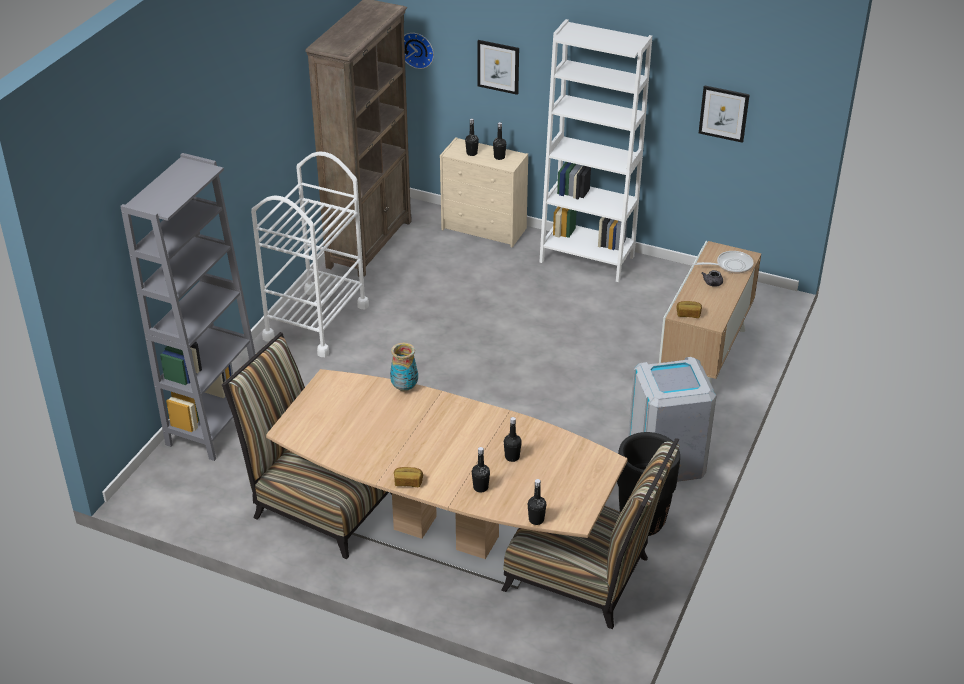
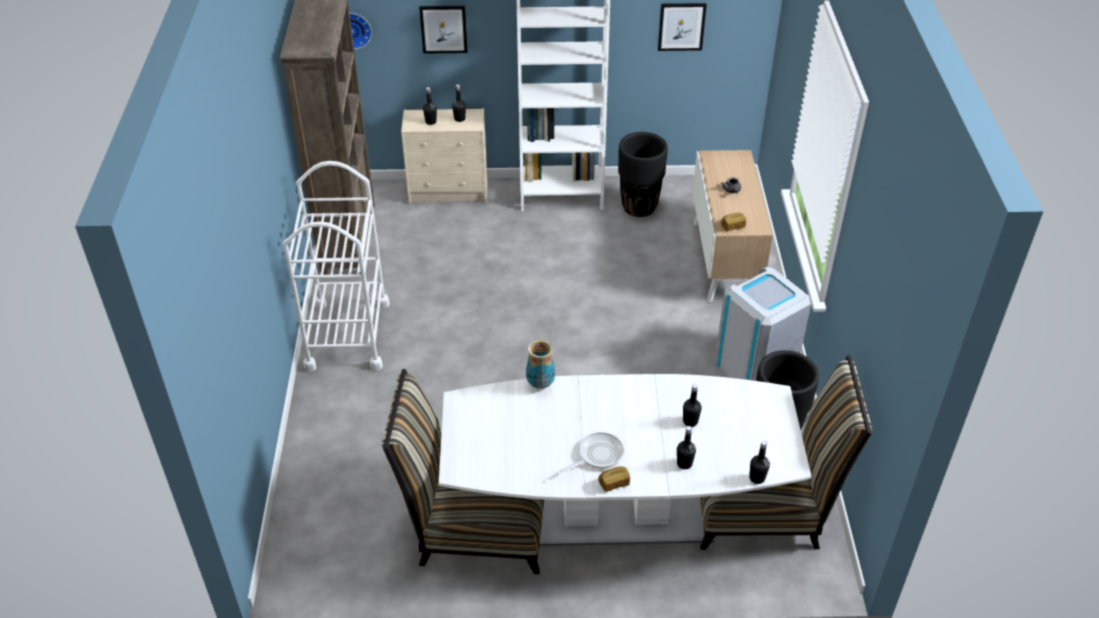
camera: 25 degrees left, 5 degrees up
grey bookcase [121,153,255,461] -> none
brown dining table [266,369,628,589] -> white dining table [439,374,811,546]
frying pan [693,251,754,274] -> frying pan moved to [556,432,624,475]
none -> black planter [618,132,668,217]

